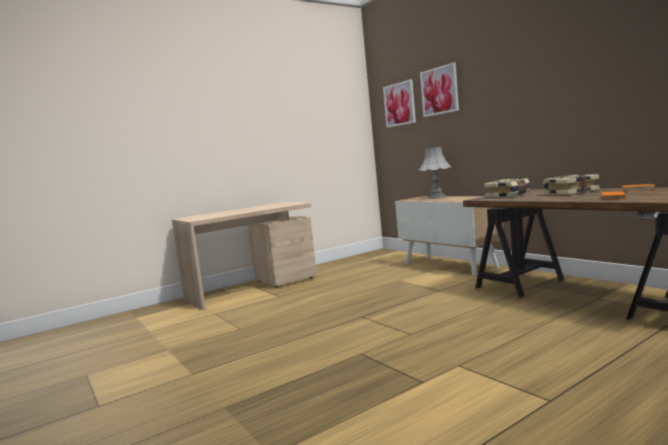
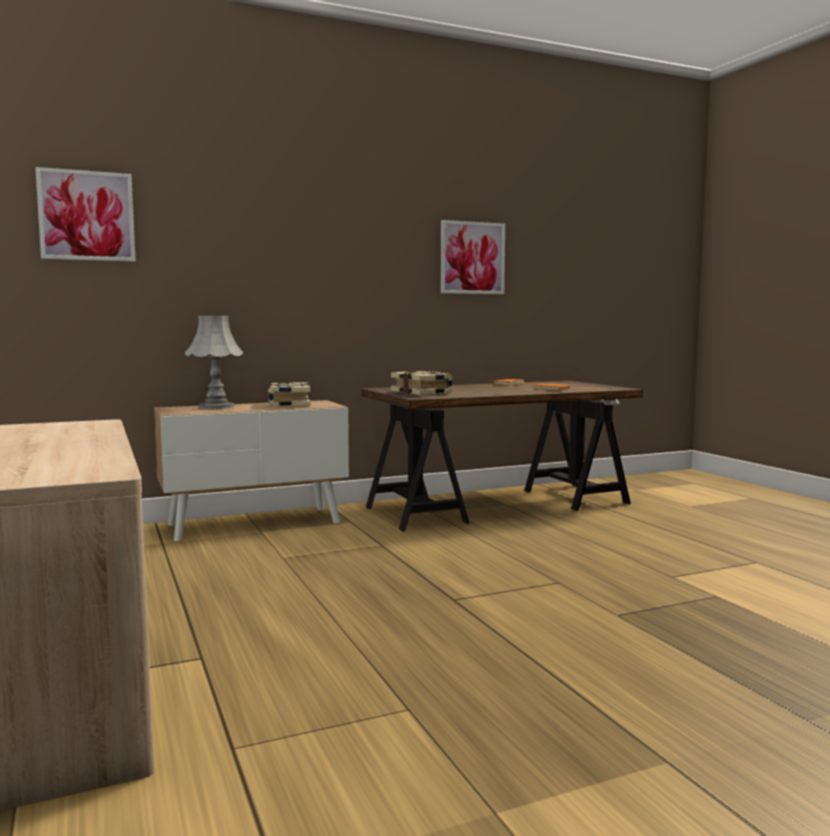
camera: 80 degrees left, 0 degrees up
picture [420,62,459,117] -> picture moved to [441,220,505,294]
book [543,174,599,195] -> book moved to [267,382,311,407]

